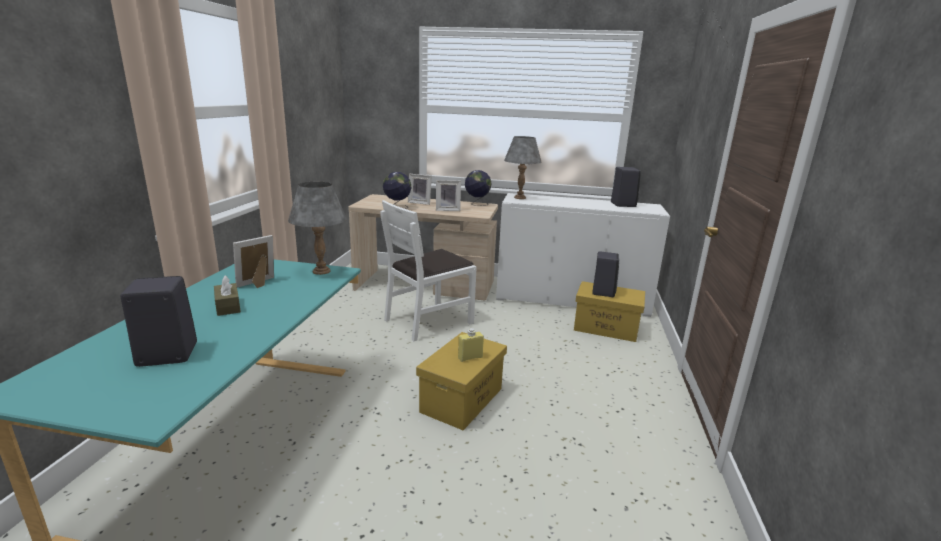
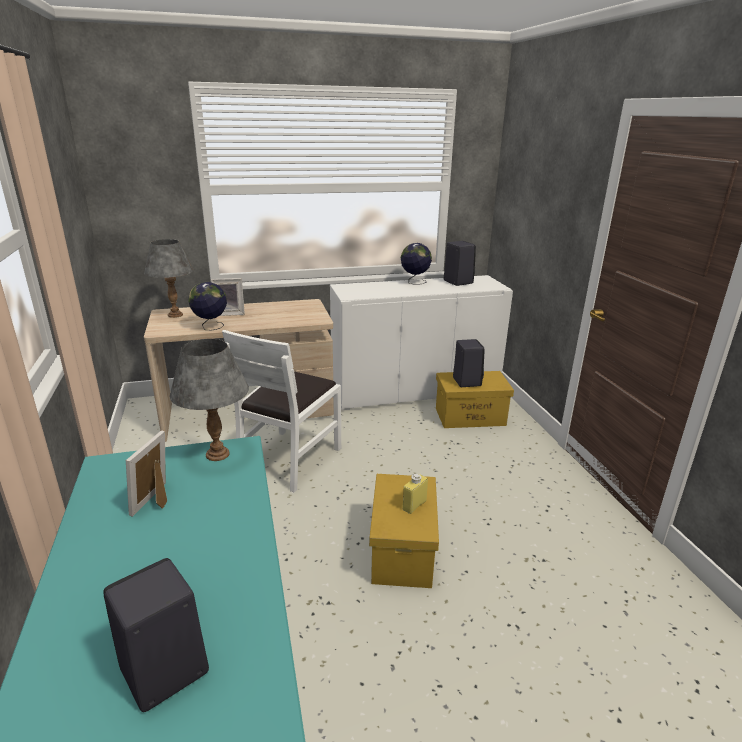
camera: 25 degrees left, 5 degrees up
brown tissue box [214,275,241,316] -> none
picture frame [436,180,461,211] -> none
globe [465,170,491,206] -> globe moved to [400,243,432,285]
grey table lamp [504,136,542,199] -> grey table lamp moved to [144,239,193,318]

